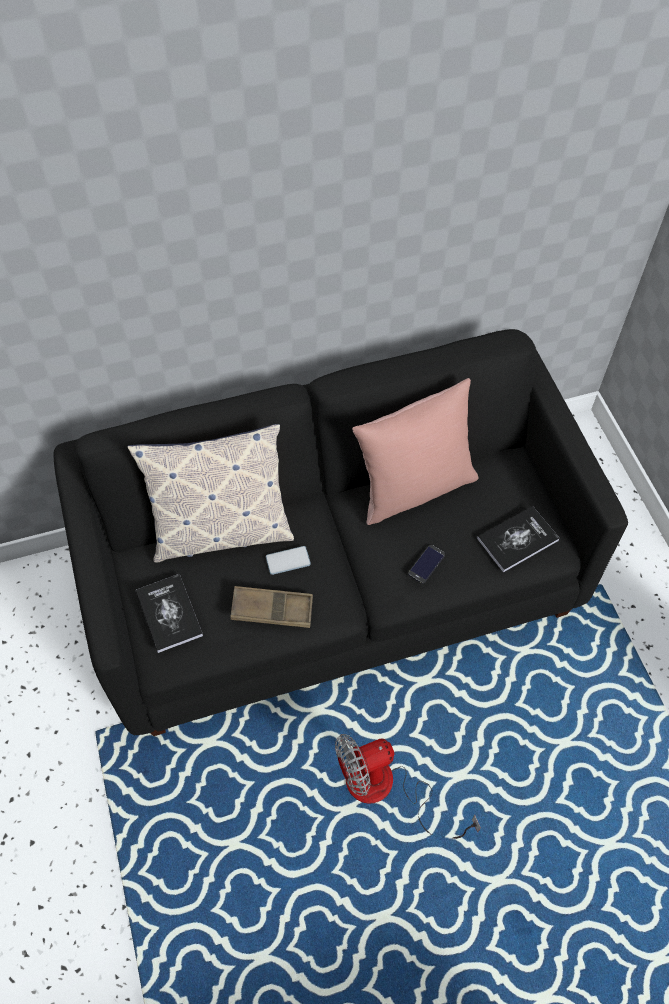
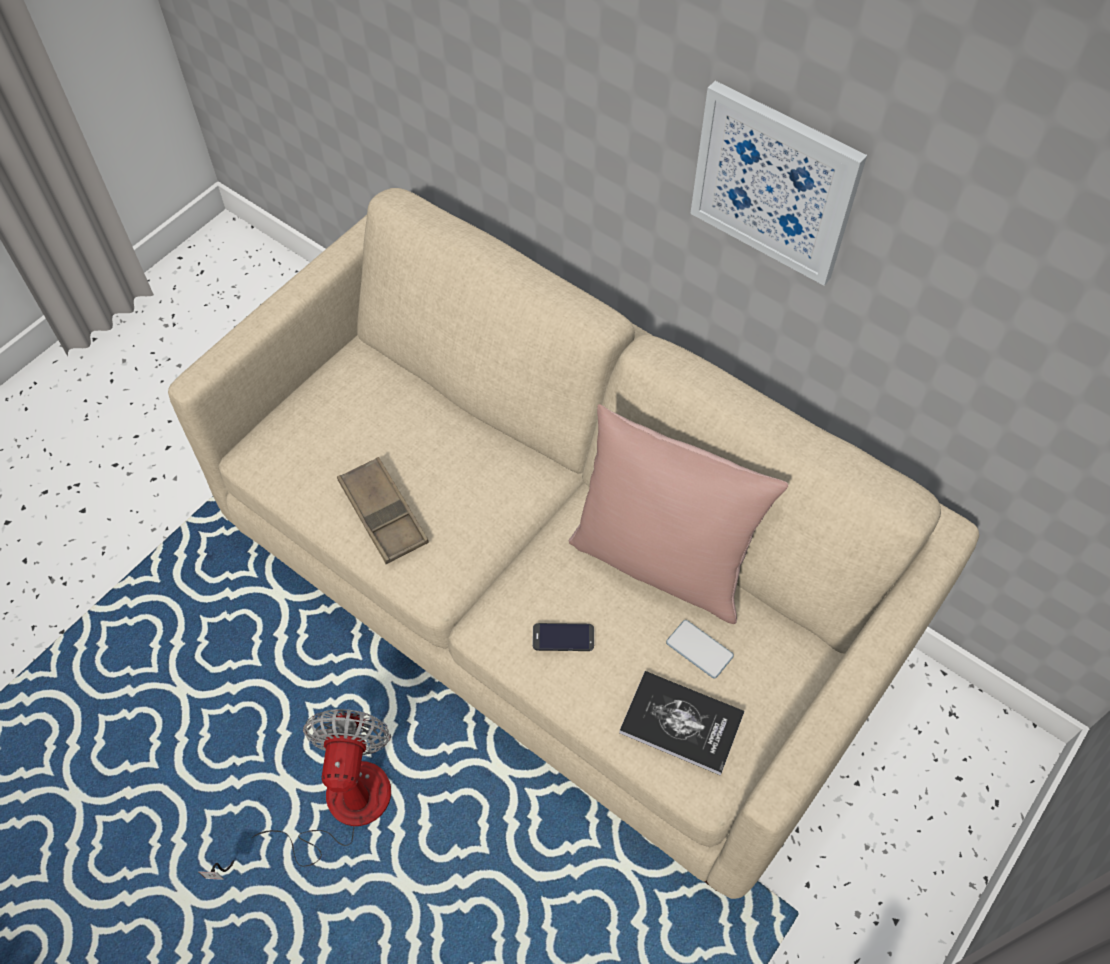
camera: 55 degrees right, 0 degrees up
black sofa [53,329,628,736] -> beige sofa [168,188,979,899]
pillow [127,424,294,562] -> none
book [136,574,203,653] -> none
phone [266,546,311,575] -> phone moved to [666,620,734,679]
fan [335,734,481,839] -> fan turned 60 degrees clockwise [199,709,391,880]
none -> picture [690,81,867,286]

